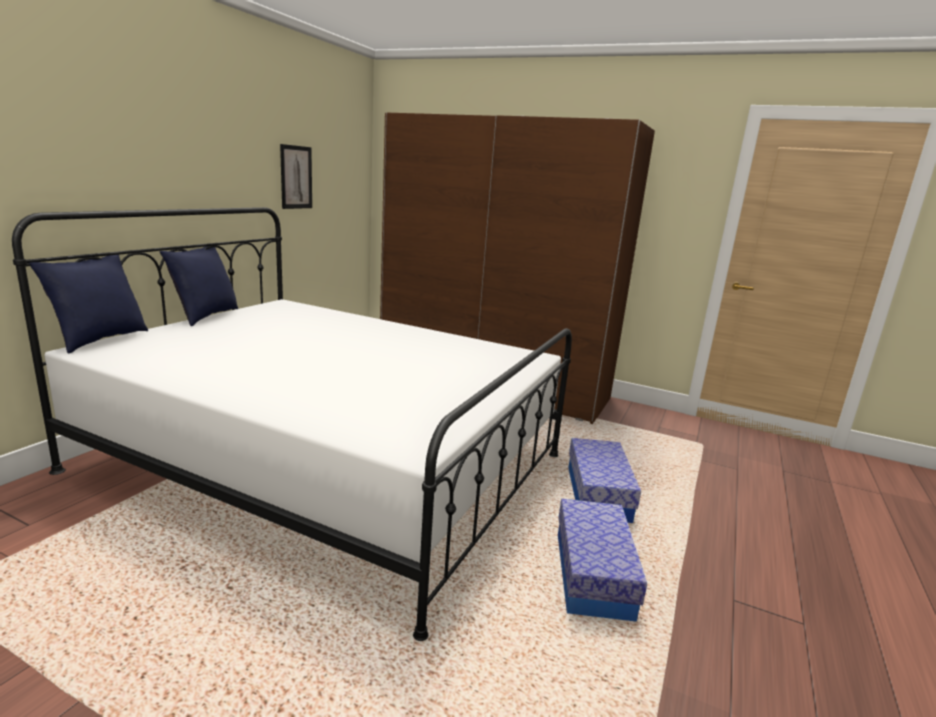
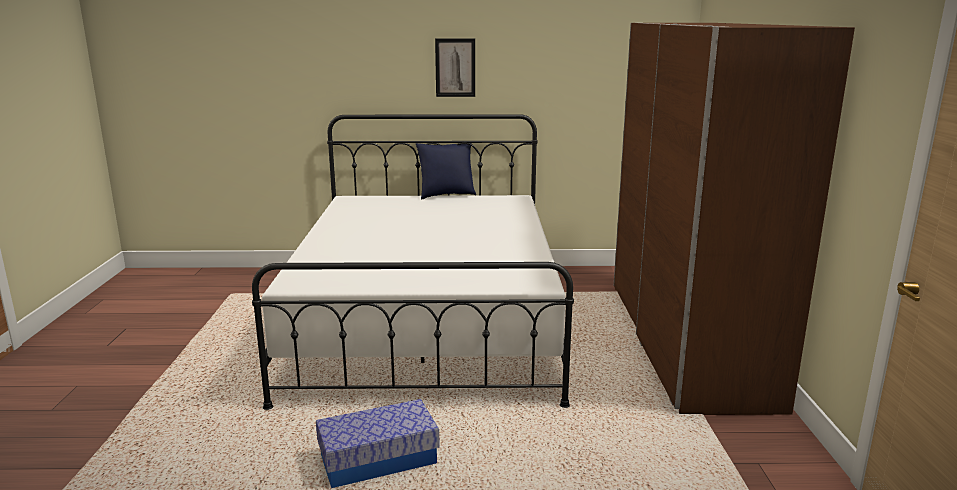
camera: 65 degrees right, 0 degrees up
blue pillow [29,255,148,353] -> none
picture [280,144,312,209] -> picture moved to [435,39,475,97]
storage box [568,438,641,523] -> none

